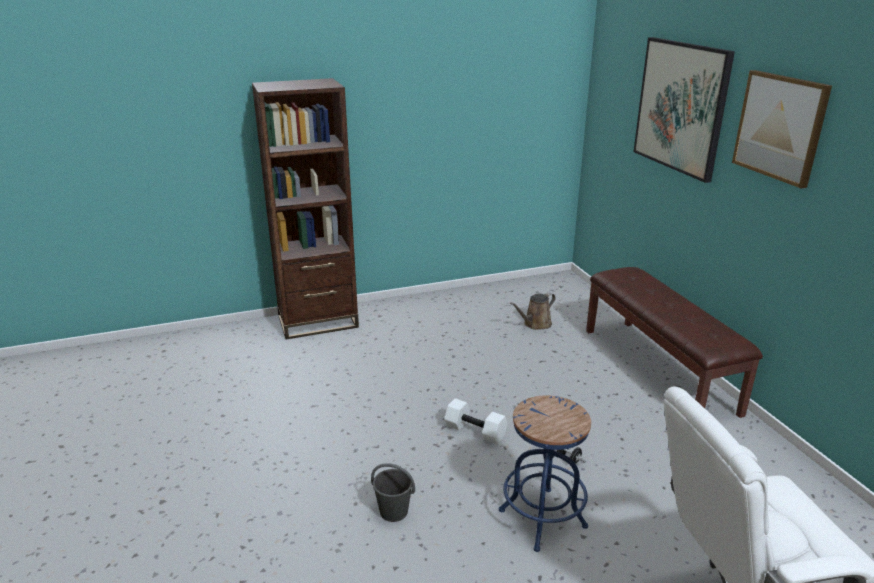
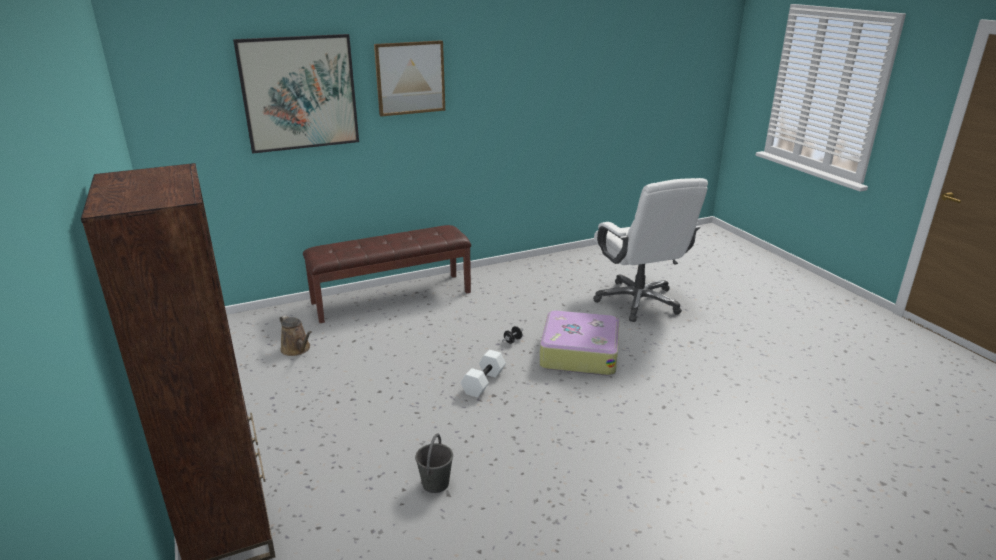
camera: 95 degrees left, 0 degrees up
grey bucket [371,463,415,522] -> grey bucket moved to [415,433,453,493]
blue stool [499,395,591,552] -> suitcase [539,310,619,375]

